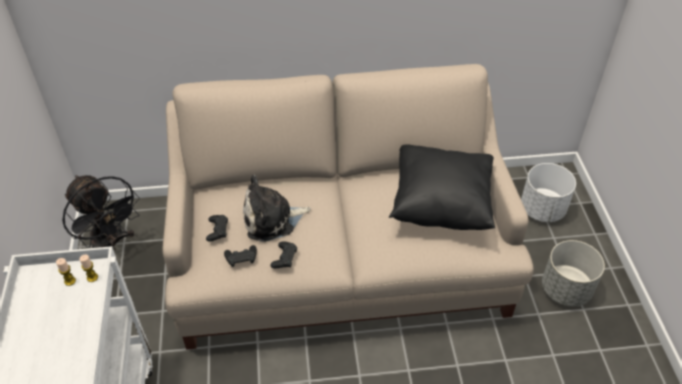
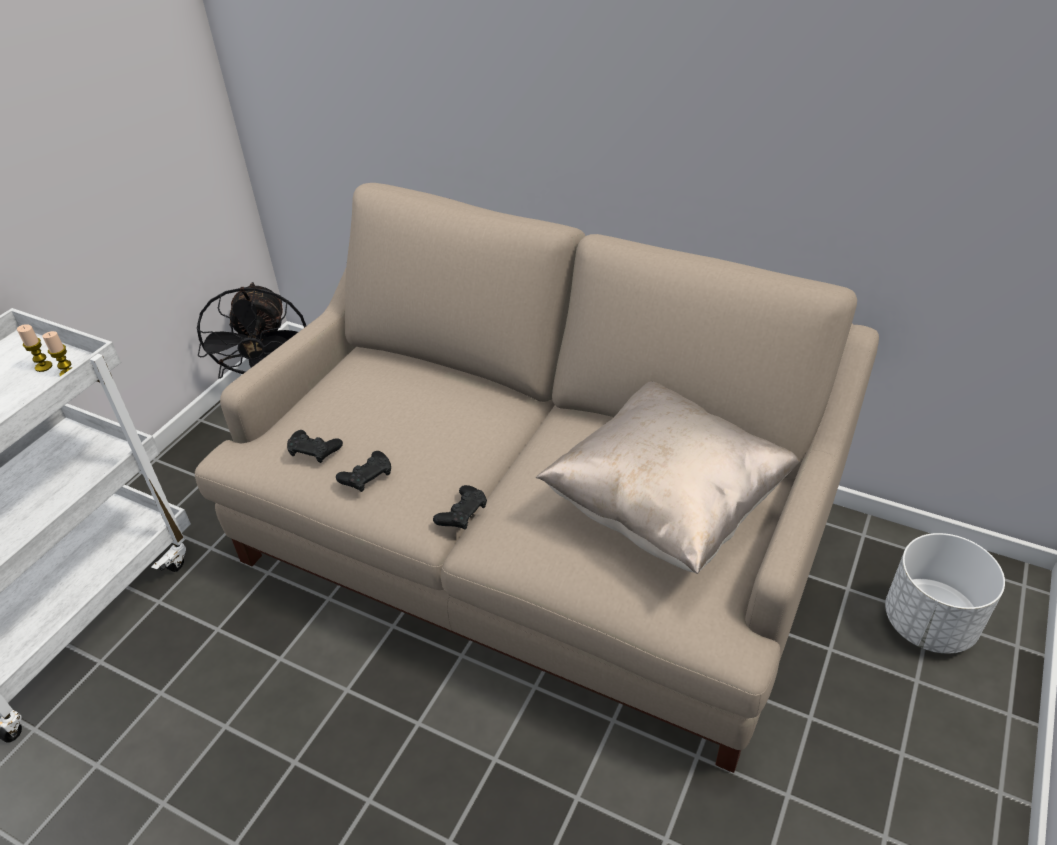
camera: 35 degrees right, 5 degrees down
black game controller [206,215,228,242] -> black game controller moved to [433,485,487,530]
plush toy [243,175,311,242] -> none
black pillow [389,145,495,230] -> beige pillow [536,381,800,574]
grey planter [542,240,605,307] -> none

